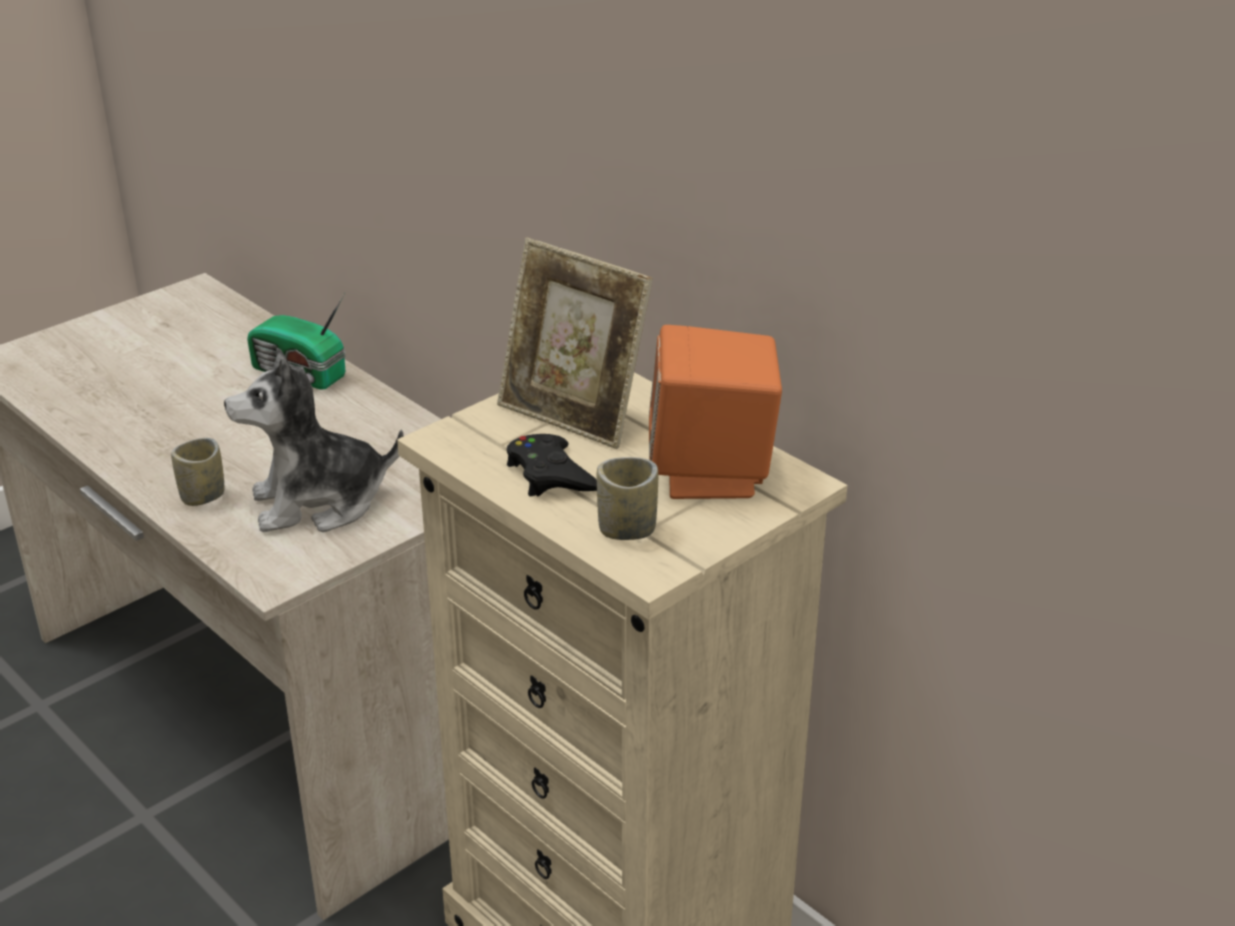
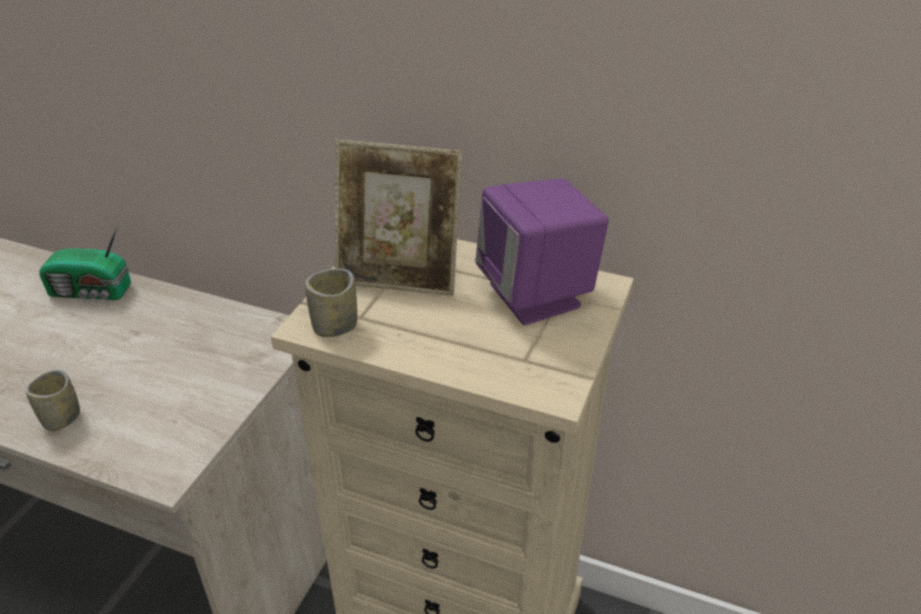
camera: 25 degrees left, 5 degrees up
plush toy [224,348,404,532] -> none
black game controller [507,434,597,496] -> none
cup [597,457,658,540] -> cup moved to [305,268,357,337]
orange speaker [649,325,782,499] -> purple speaker [475,178,609,325]

